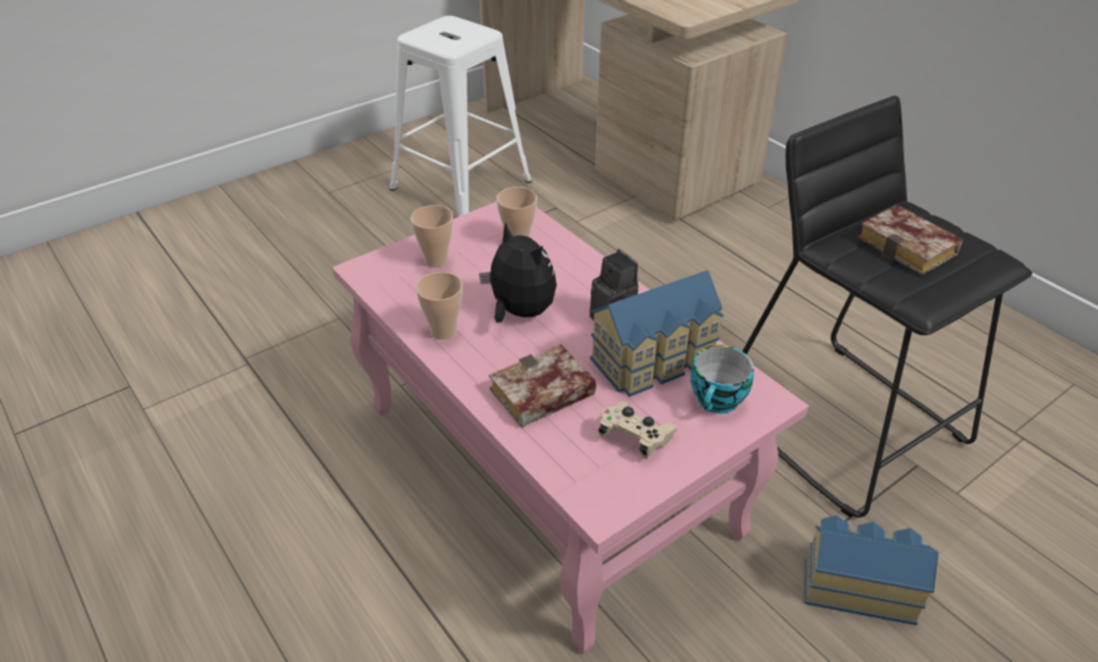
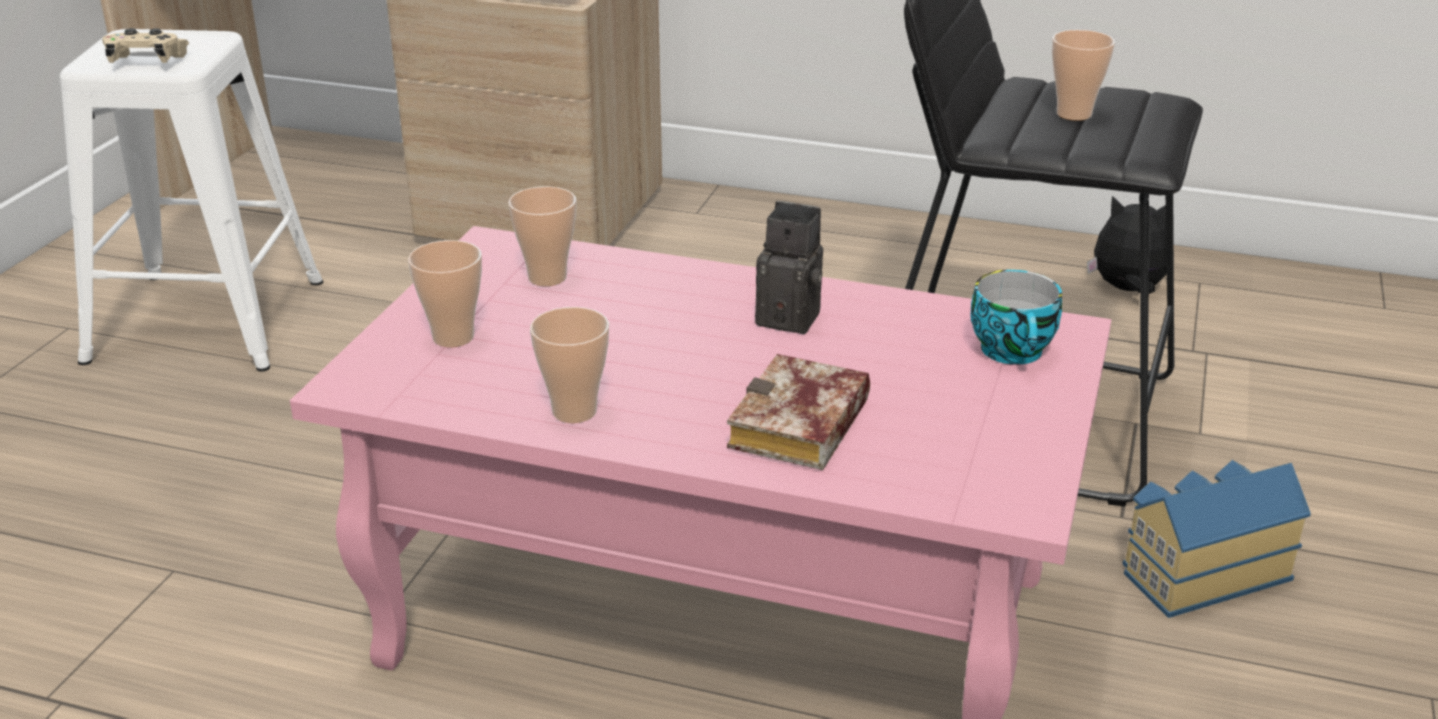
camera: 35 degrees left, 10 degrees down
plush toy [479,222,557,323] -> plush toy moved to [1087,196,1167,294]
toy house [590,270,724,397] -> none
beige game controller [598,401,677,459] -> beige game controller moved to [102,28,189,63]
book [857,205,963,275] -> cup [1052,30,1115,121]

